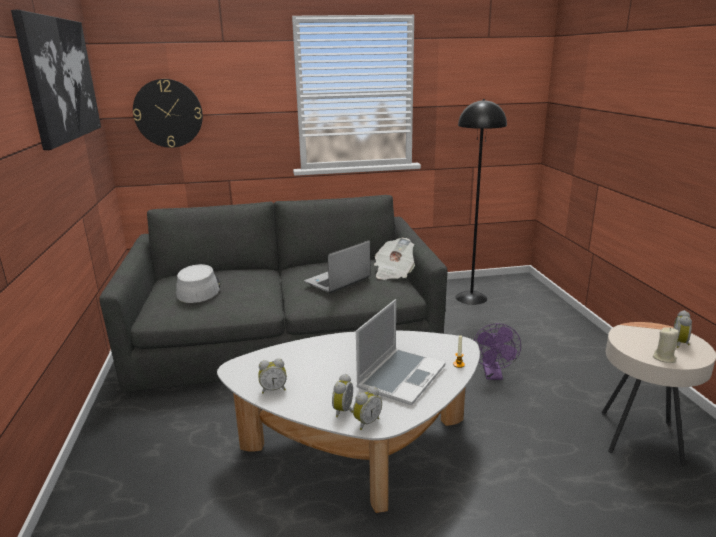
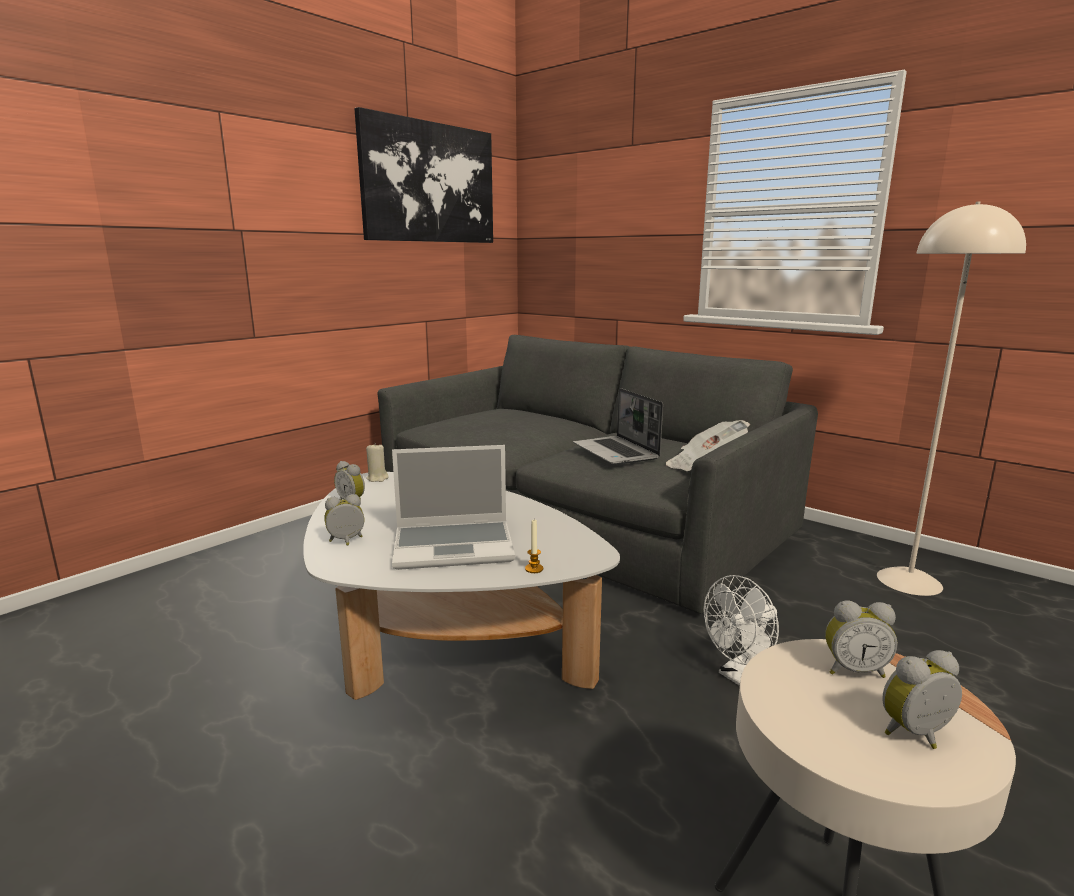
camera: 50 degrees right, 5 degrees down
wall clock [133,79,203,148] -> none
grey hat [176,264,221,303] -> none
laptop [304,241,371,293] -> laptop turned 120 degrees counterclockwise [573,388,663,465]
alarm clock [353,386,382,430] -> alarm clock moved to [825,600,898,678]
black floor lamp [456,99,507,305] -> beige floor lamp [877,202,1026,596]
purple fan [474,323,521,380] -> white fan [704,575,779,686]
beige candle [653,328,679,363] -> beige candle moved to [366,443,389,482]

